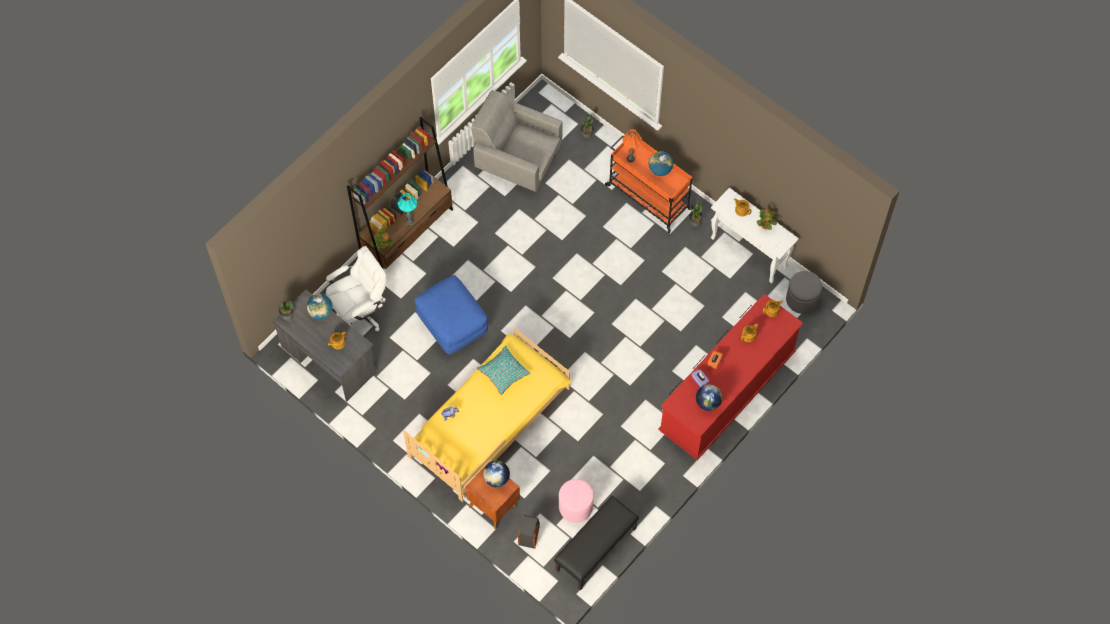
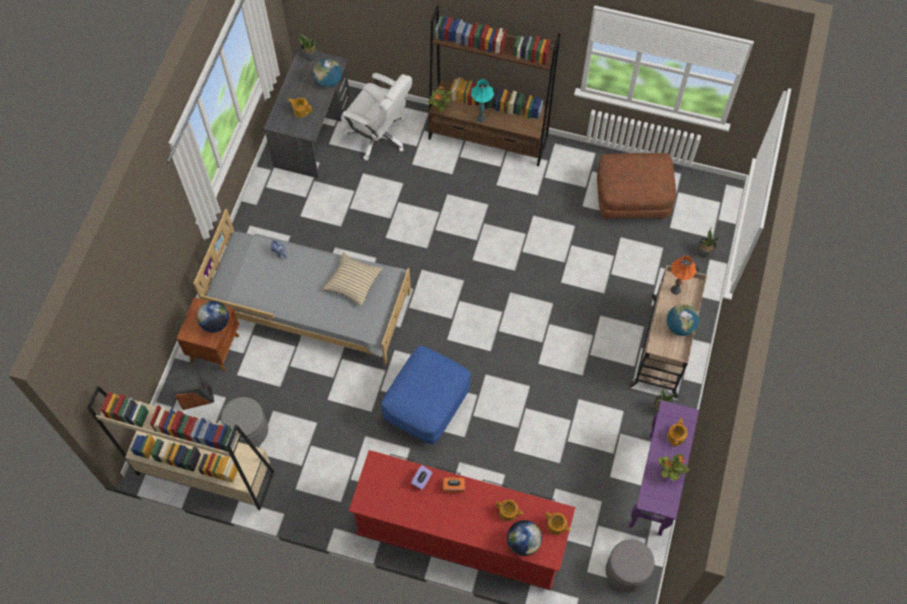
camera: 65 degrees right, 0 degrees up
yellow bed [403,328,572,502] -> grey bed [193,209,411,365]
blue ottoman [415,275,488,355] -> blue ottoman moved to [381,346,471,445]
grey armchair [471,90,563,192] -> brown ottoman [597,153,676,220]
turquoise pillow [477,346,530,395] -> beige pillow [323,252,383,306]
black bench [554,496,639,591] -> beige bookcase [87,386,274,510]
pink ottoman [559,479,594,523] -> grey ottoman [221,397,268,447]
orange cart [605,133,694,233] -> beige cart [630,265,707,399]
globe [696,384,722,411] -> globe moved to [507,520,542,556]
white console table [711,188,799,283] -> purple console table [629,400,699,536]

